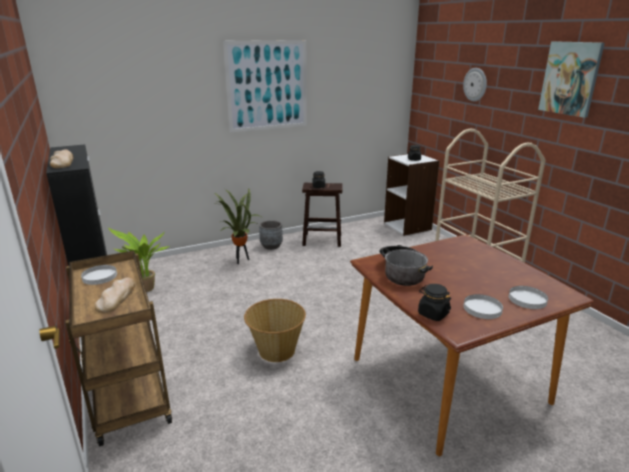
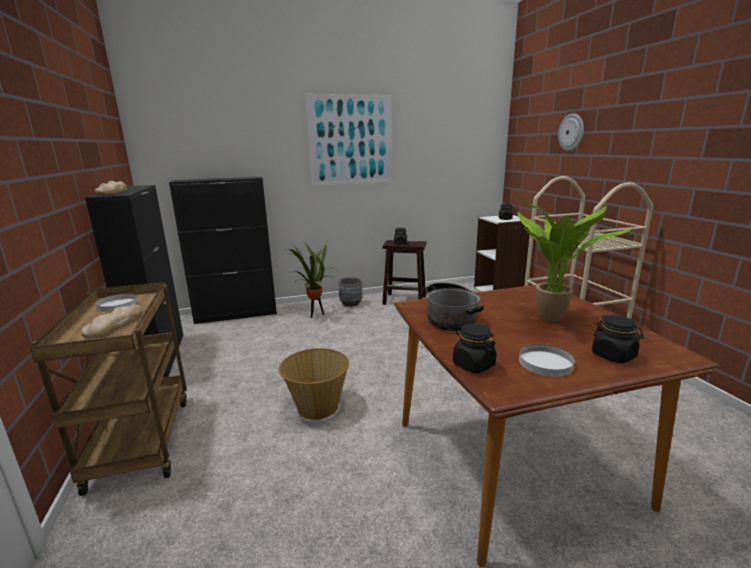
camera: 10 degrees right, 5 degrees down
potted plant [108,228,169,292] -> potted plant moved to [513,189,634,322]
white plate [509,286,548,309] -> black jar [592,315,644,364]
picture [538,41,605,118] -> none
none -> black cabinet [169,177,277,324]

